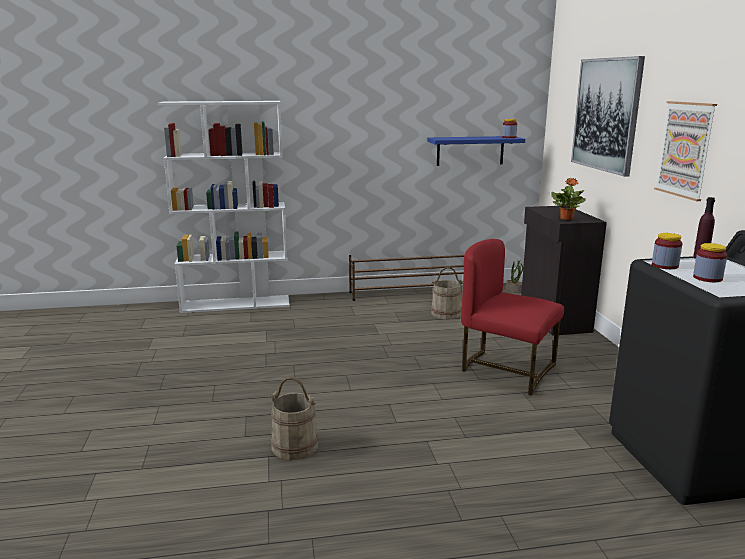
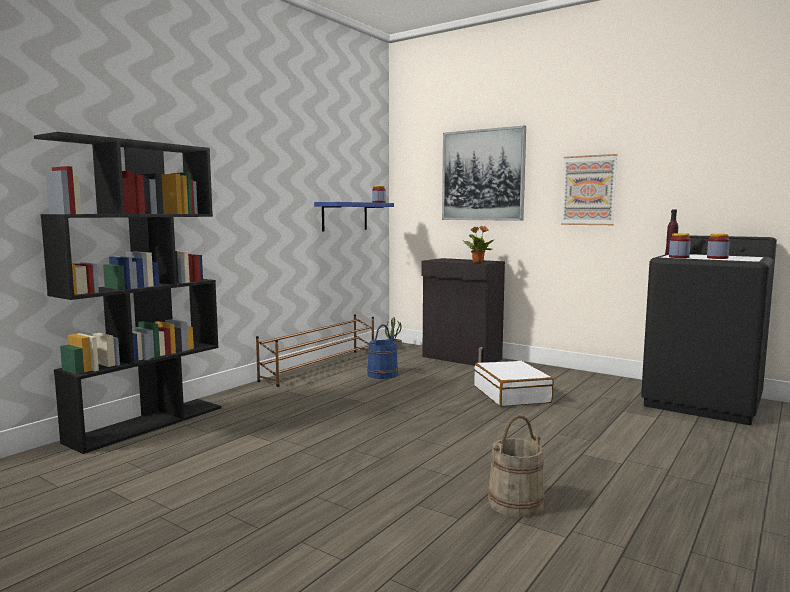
camera: 45 degrees left, 10 degrees down
white bookcase [158,101,290,313] -> black bookcase [34,132,221,454]
beige bucket [431,267,463,319] -> blue bucket [367,324,398,379]
red chair [461,239,564,396] -> white suitcase [474,360,554,407]

